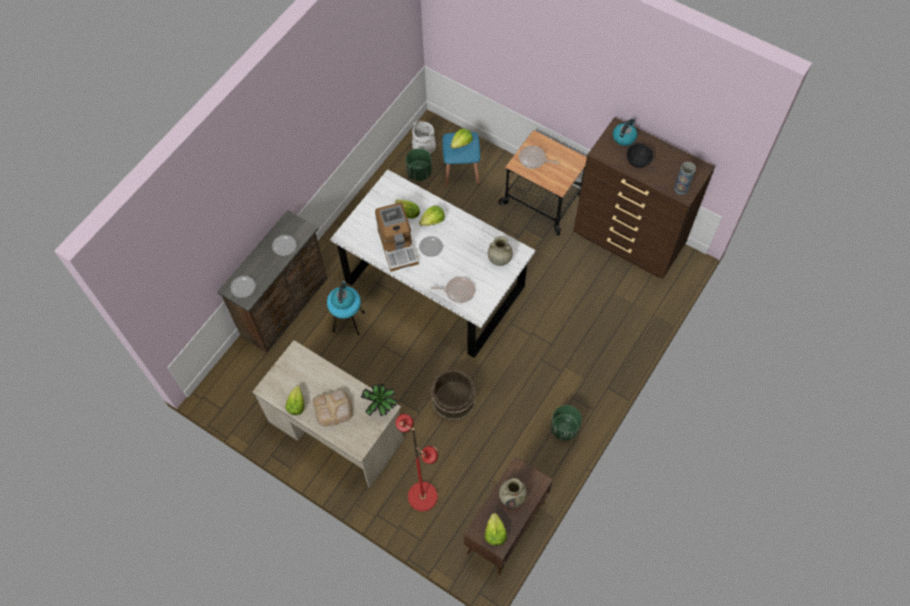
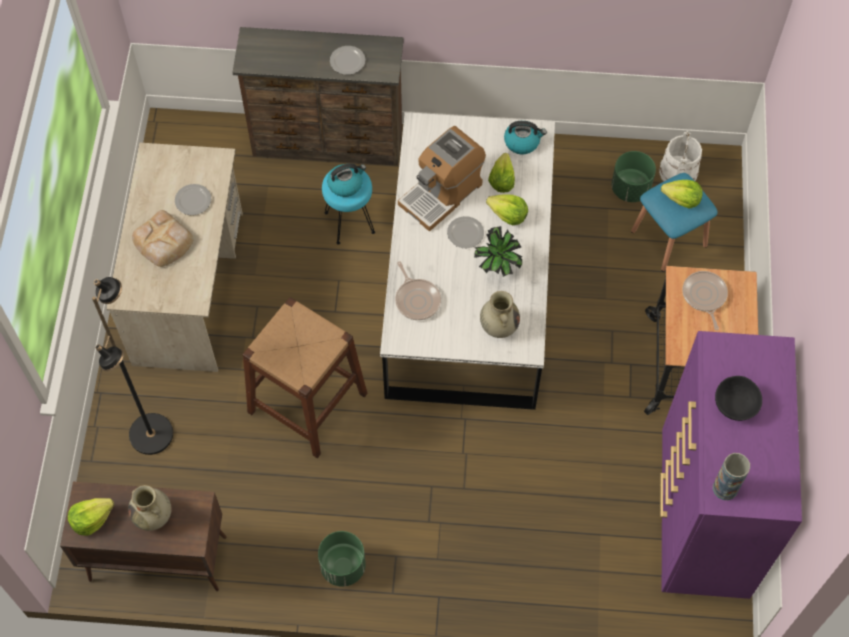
camera: 60 degrees right, 0 degrees up
plate [231,276,256,298] -> plate moved to [175,184,211,215]
lettuce [285,386,305,415] -> none
potted plant [361,384,397,416] -> potted plant moved to [474,226,522,277]
red floor lamp [395,413,439,511] -> black floor lamp [92,277,173,455]
brown bucket [431,369,476,421] -> brown stool [243,297,368,458]
brown dresser [573,117,715,279] -> purple dresser [660,331,802,599]
kettle [613,118,637,146] -> kettle moved to [504,121,547,154]

